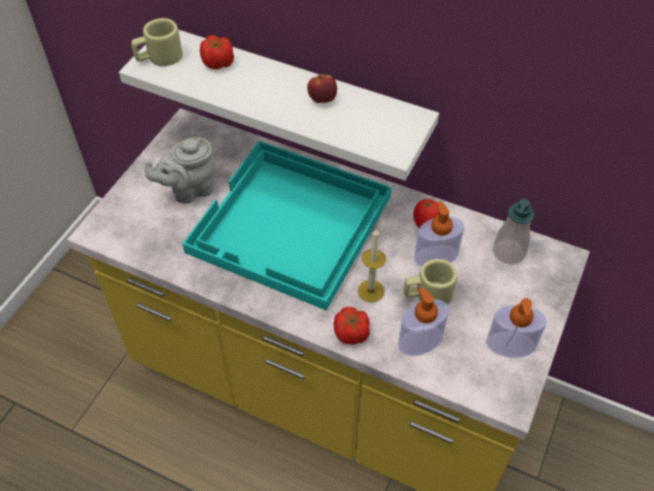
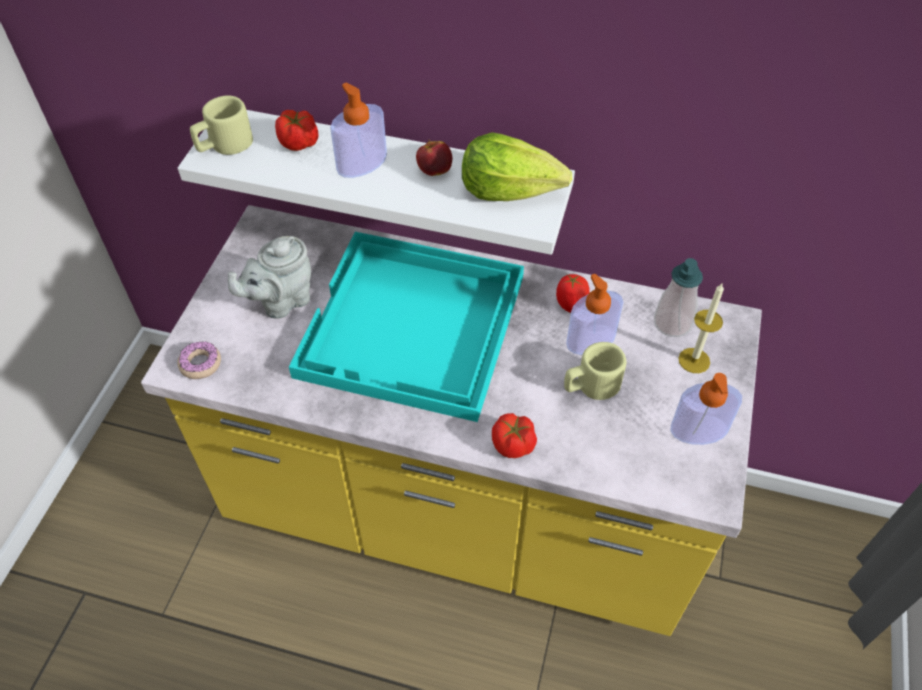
camera: 10 degrees left, 0 degrees up
candle [358,228,386,302] -> candle moved to [678,284,724,373]
soap dispenser [398,287,449,356] -> soap dispenser moved to [330,82,387,178]
none -> donut [177,341,221,379]
none -> lettuce [462,132,572,201]

